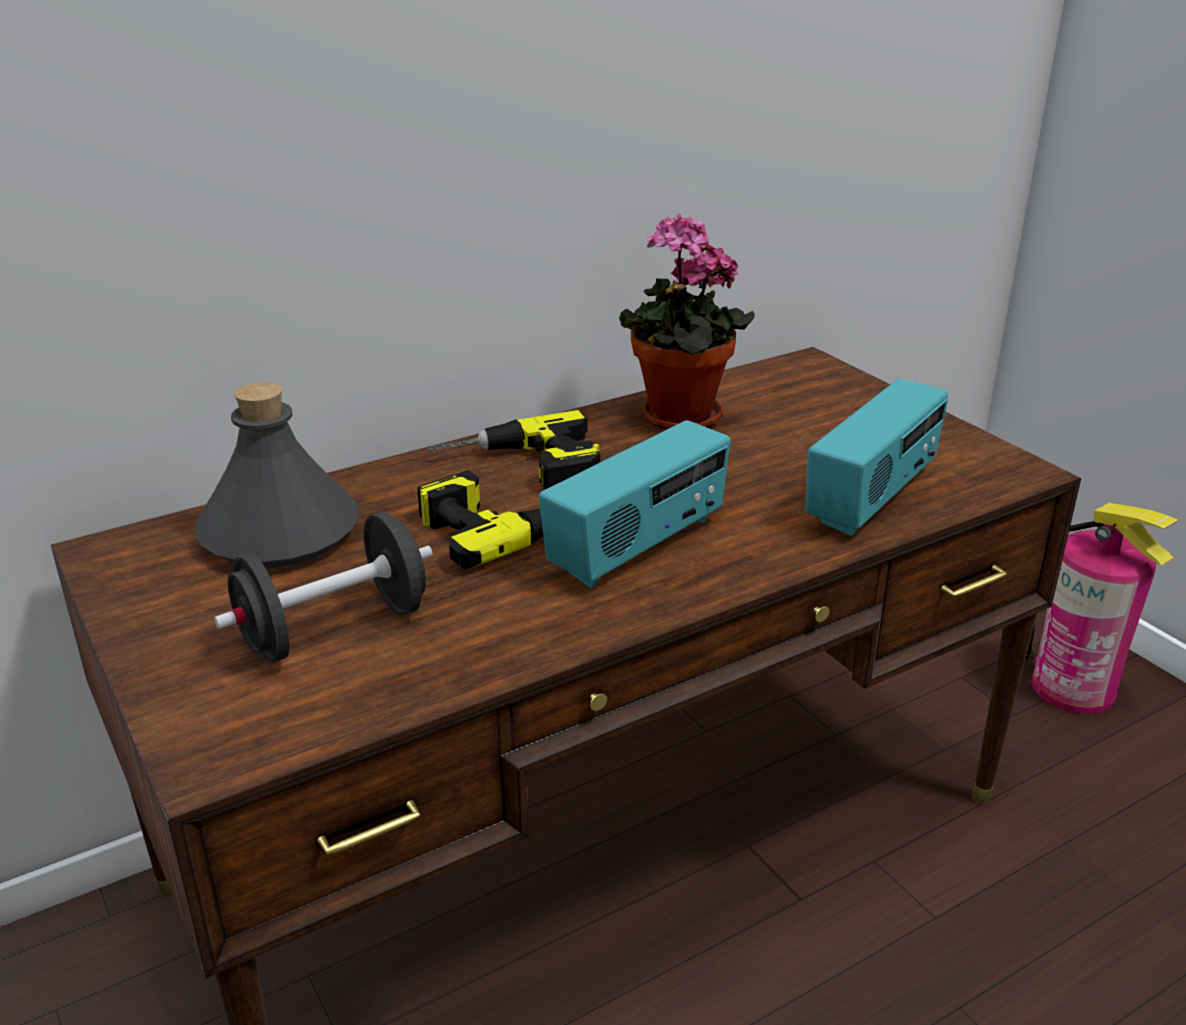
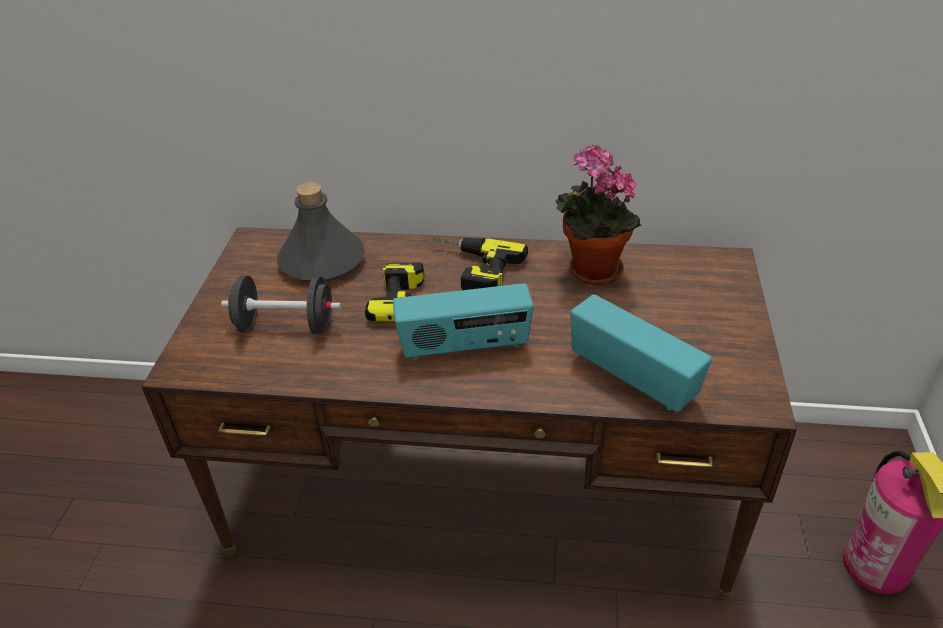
camera: 40 degrees right, 10 degrees up
radio [805,379,948,536] -> radio turned 120 degrees counterclockwise [570,294,712,412]

